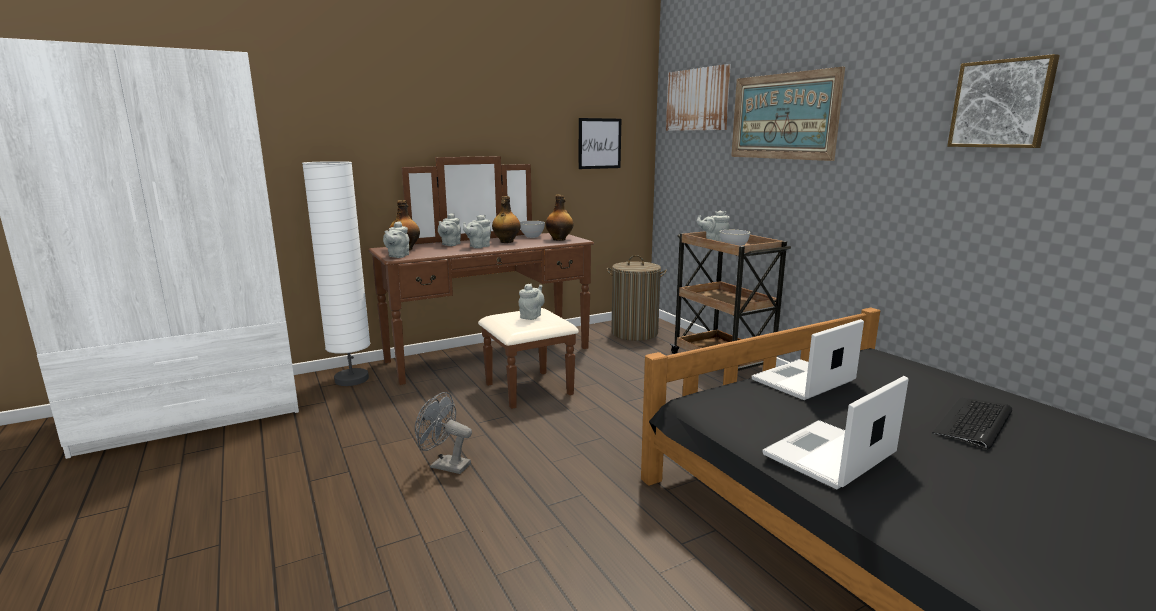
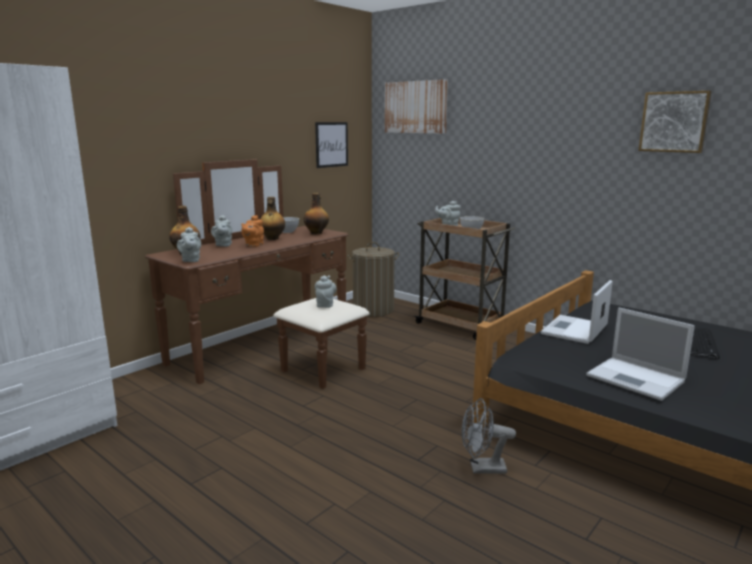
camera: 20 degrees left, 0 degrees up
white floor lamp [302,161,371,386] -> none
grey fan [415,392,472,474] -> grey fan moved to [462,398,516,474]
grey teapot [463,215,491,248] -> orange teapot [241,215,264,247]
picture [731,67,845,161] -> none
laptop [763,376,909,490] -> laptop turned 75 degrees counterclockwise [586,307,695,401]

